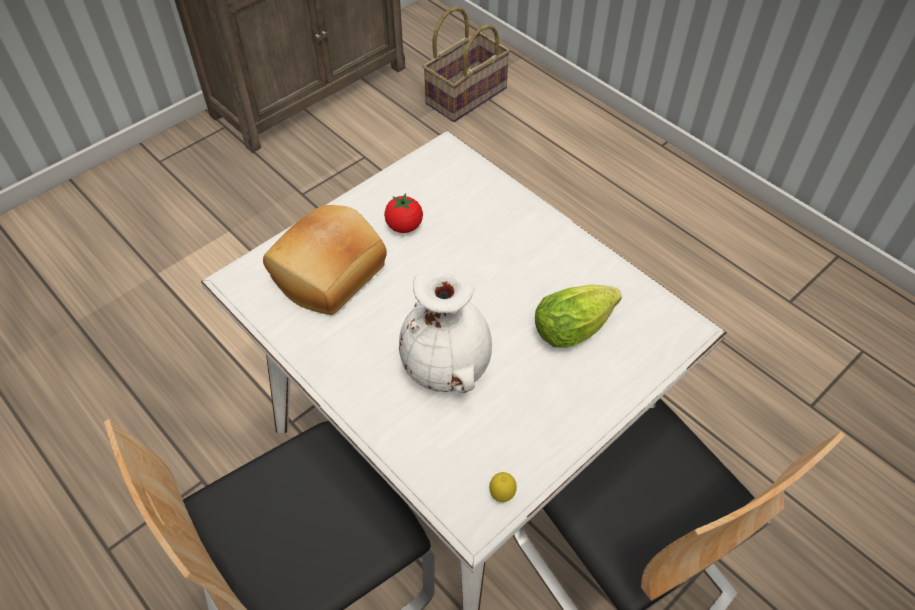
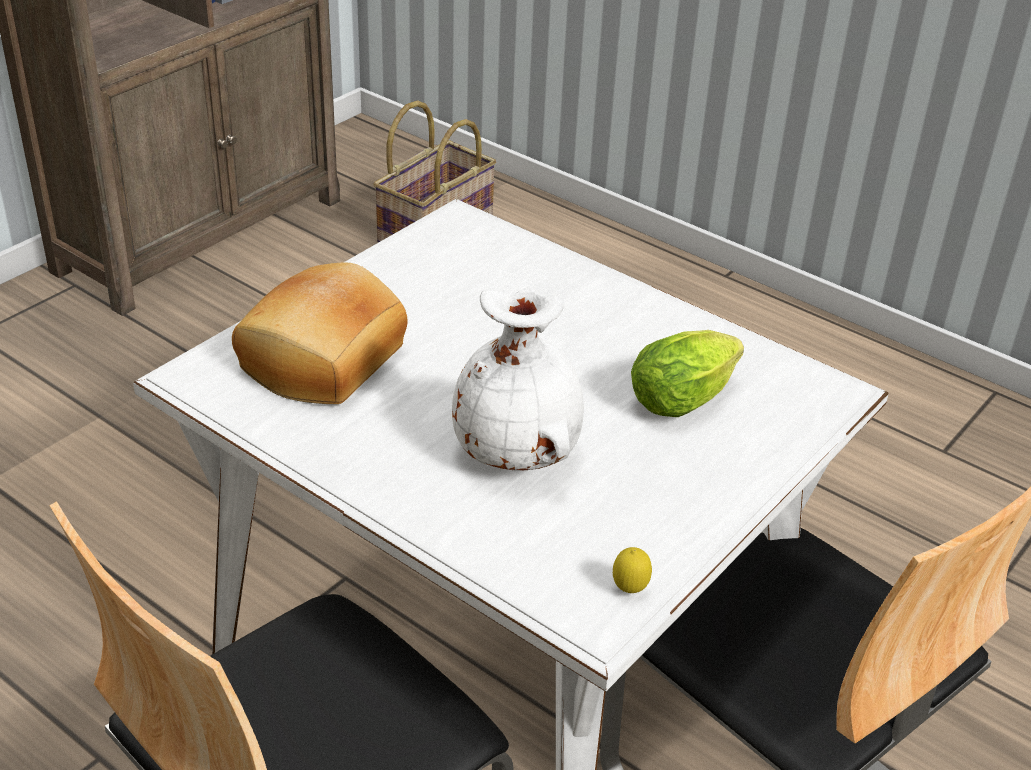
camera: 10 degrees left, 15 degrees down
tomato [384,193,423,233] -> none

